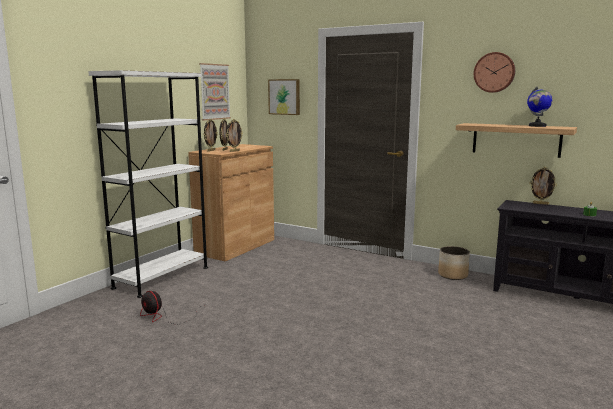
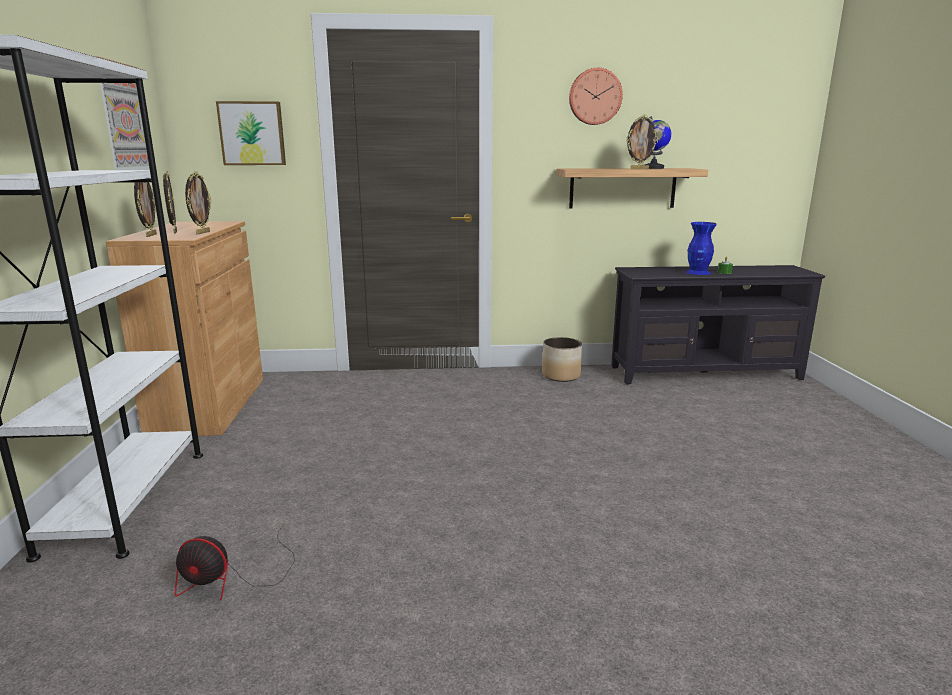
camera: 35 degrees left, 5 degrees up
picture frame [529,167,557,205] -> picture frame moved to [626,115,658,169]
none -> blue vase [686,222,717,275]

